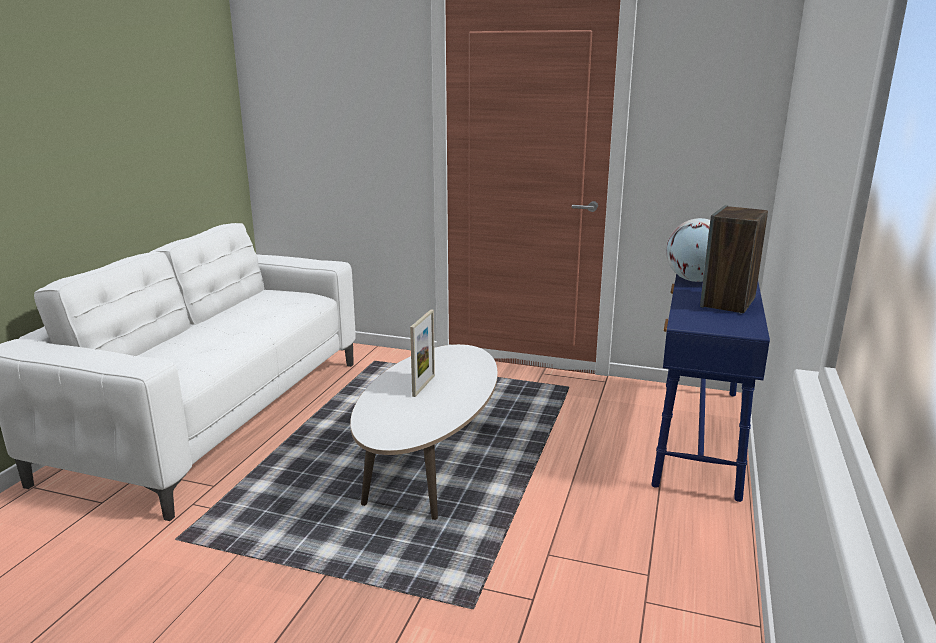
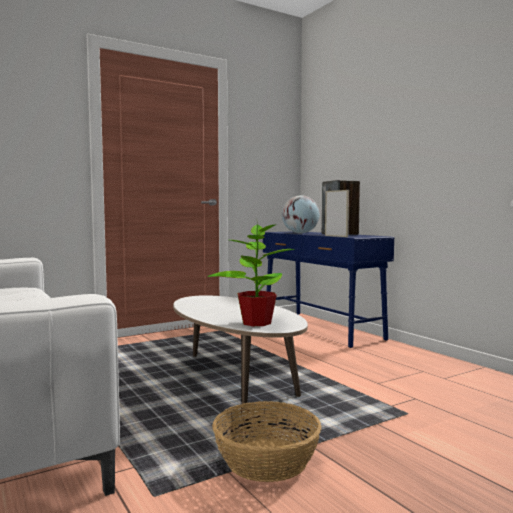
camera: 50 degrees left, 15 degrees down
picture frame [410,309,435,397] -> picture frame moved to [325,190,349,237]
none -> potted plant [208,223,295,326]
none -> basket [212,401,322,482]

